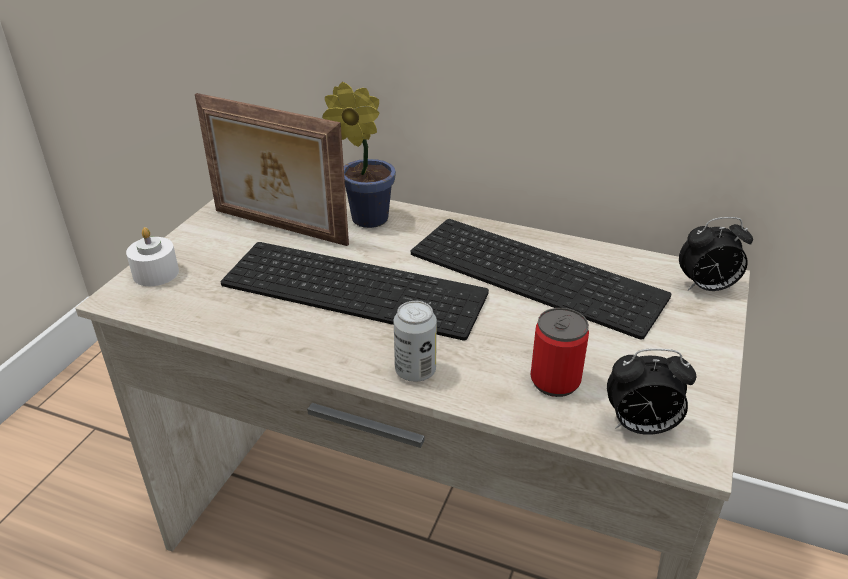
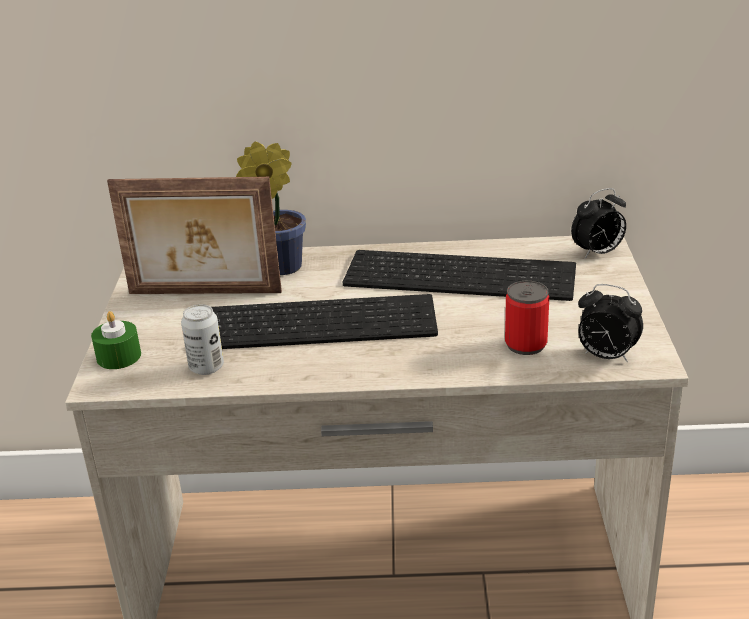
camera: 20 degrees left, 5 degrees down
white candle [126,227,179,286] -> green candle [91,311,141,369]
can [394,301,437,382] -> can moved to [181,304,224,375]
alarm clock [607,348,697,435] -> alarm clock turned 45 degrees clockwise [578,284,643,362]

